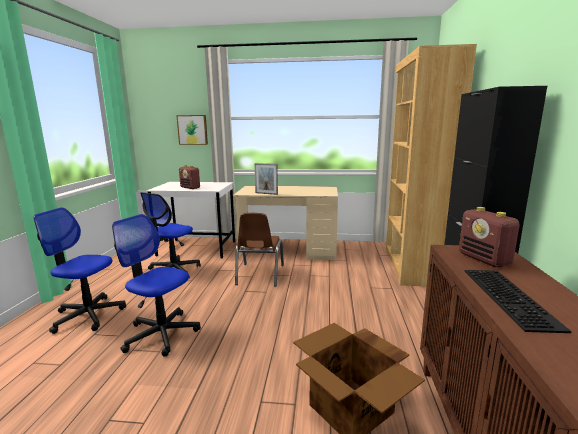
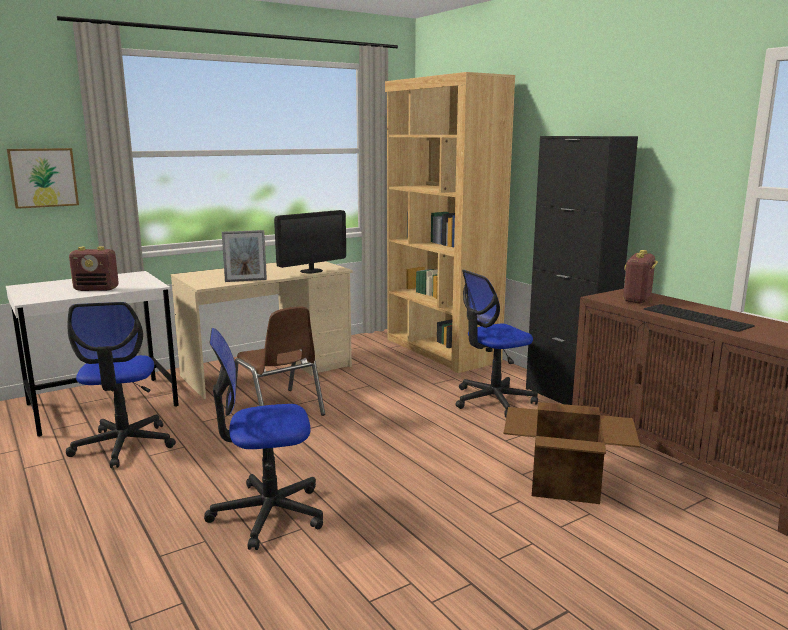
camera: 40 degrees left, 0 degrees up
office chair [34,207,126,334] -> office chair moved to [455,270,538,418]
radio [459,207,520,267] -> radio turned 90 degrees clockwise [623,250,658,304]
none -> monitor [274,210,346,273]

